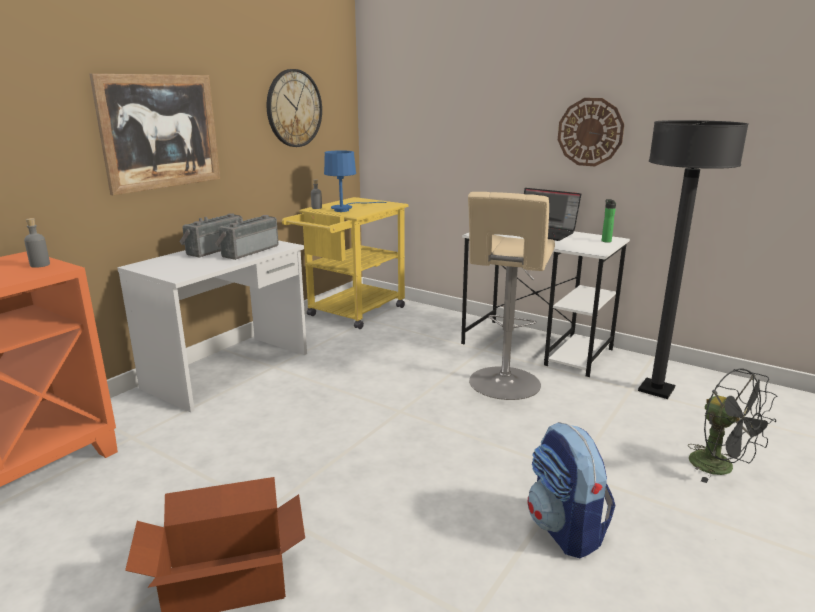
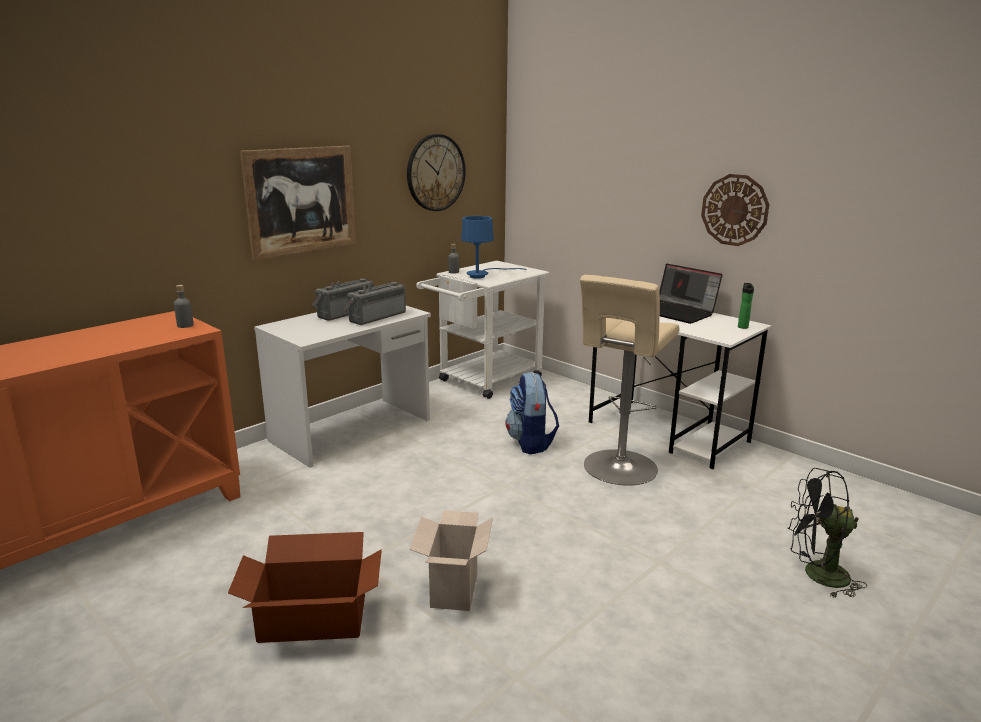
camera: 10 degrees right, 0 degrees up
yellow cart [282,197,409,329] -> white cart [416,261,549,399]
backpack [528,422,615,558] -> backpack moved to [506,372,559,454]
black floor lamp [638,120,749,399] -> none
black fan [688,369,778,483] -> black fan turned 120 degrees clockwise [788,468,867,598]
none -> cardboard box [409,510,493,611]

